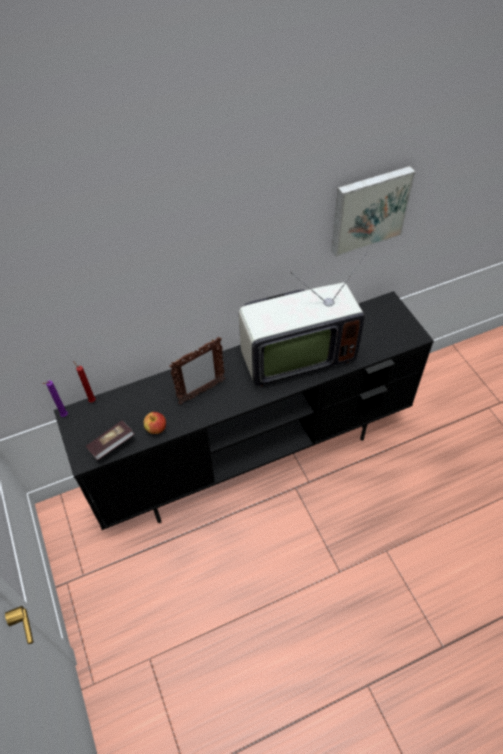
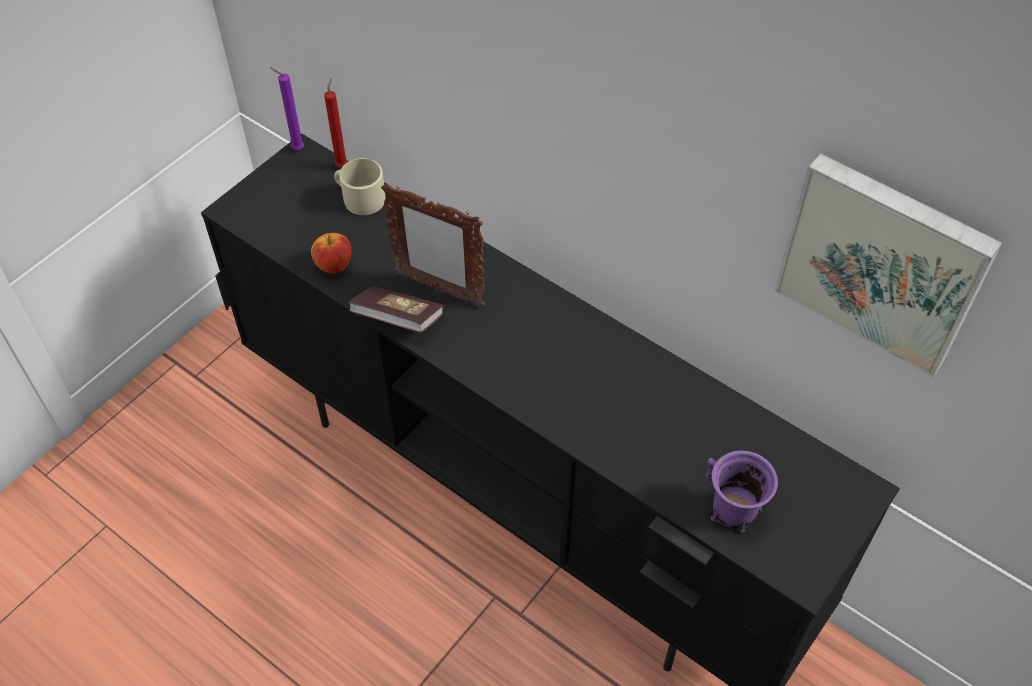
camera: 60 degrees right, 0 degrees up
book [86,421,135,460] -> book moved to [348,286,444,333]
television [239,251,368,387] -> none
none -> beige mug [334,158,385,215]
none -> purple mug [706,451,778,533]

